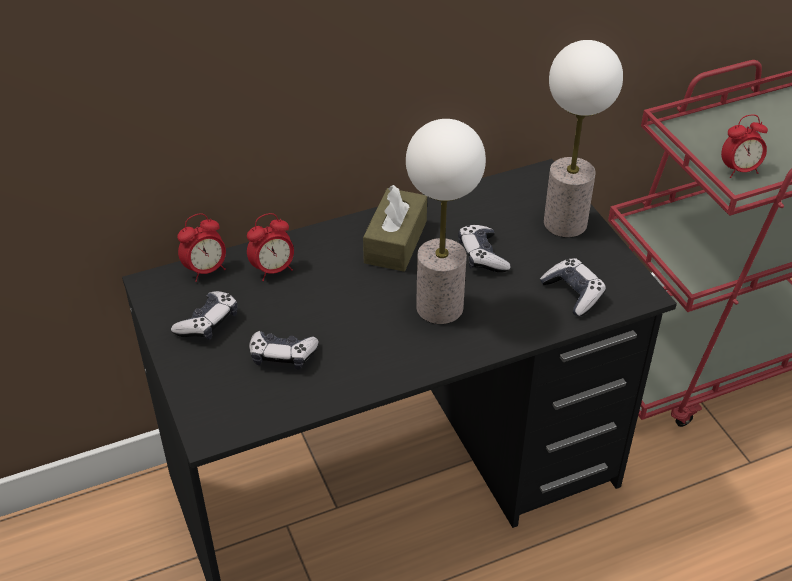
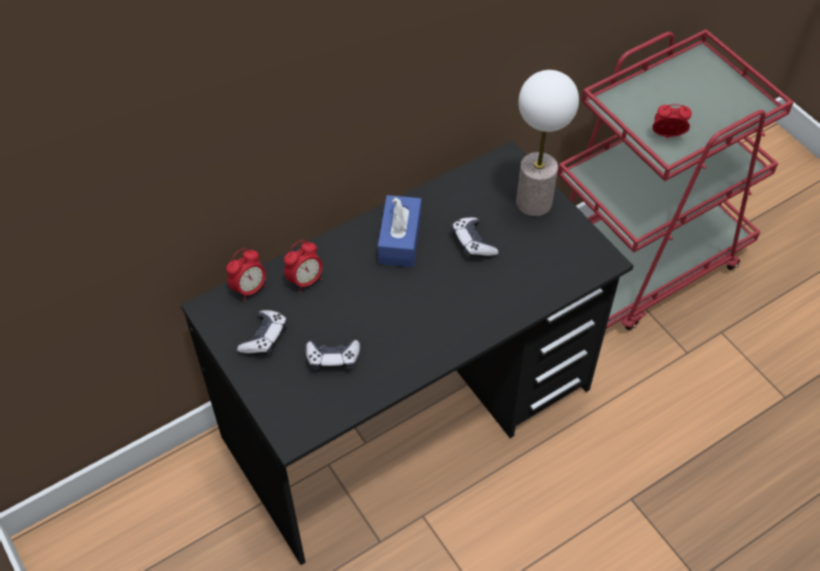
camera: 10 degrees left, 10 degrees up
brown tissue box [363,185,427,272] -> blue tissue box [378,195,421,267]
table lamp [406,119,486,324] -> none
game controller [540,258,606,316] -> none
alarm clock [721,114,768,178] -> alarm clock turned 150 degrees counterclockwise [652,104,692,139]

